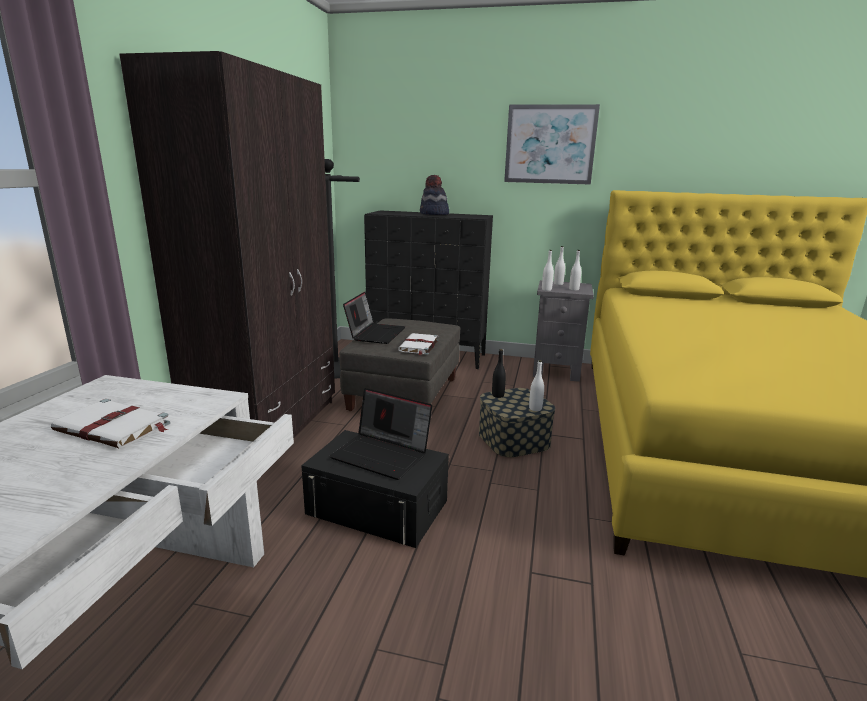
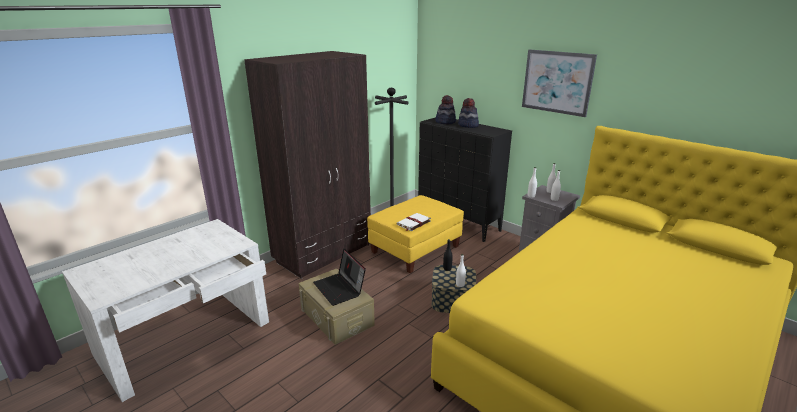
camera: 30 degrees right, 5 degrees up
white book [51,399,170,449] -> none
black storage box [301,430,449,548] -> beige storage box [298,268,375,345]
grey ottoman [339,319,460,411] -> yellow ottoman [367,195,464,273]
laptop [343,291,405,344] -> none
none -> hat [435,95,456,125]

